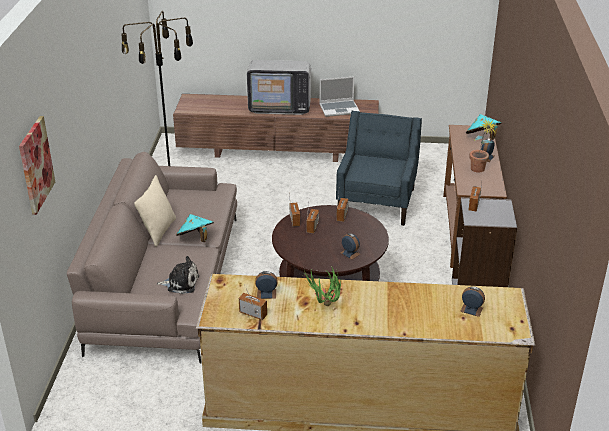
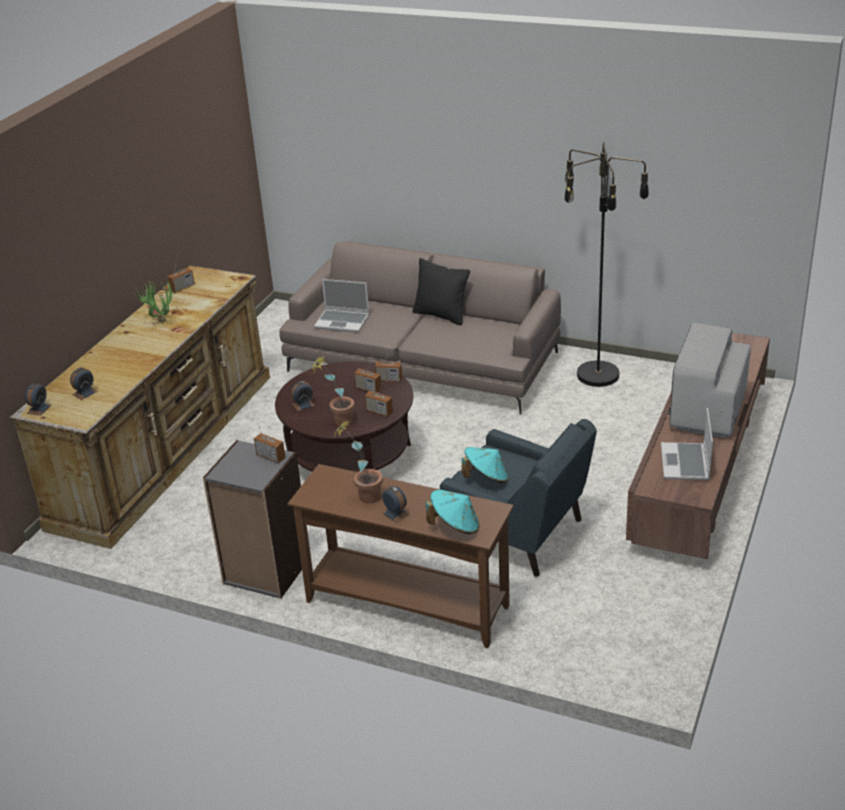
camera: 110 degrees right, 0 degrees up
picture [19,116,55,215] -> none
beige pillow [134,175,176,247] -> black pillow [413,258,470,325]
plush toy [157,256,199,294] -> laptop [314,279,369,333]
turquoise hat [176,214,214,242] -> turquoise hat moved to [462,447,508,483]
alarm clock [255,271,278,299] -> alarm clock moved to [25,383,52,416]
none -> potted plant [310,355,354,426]

